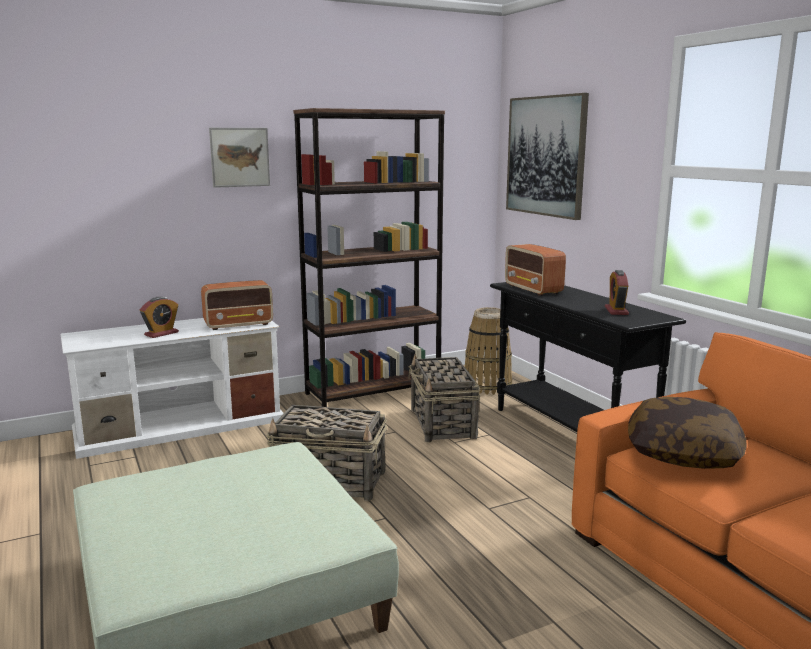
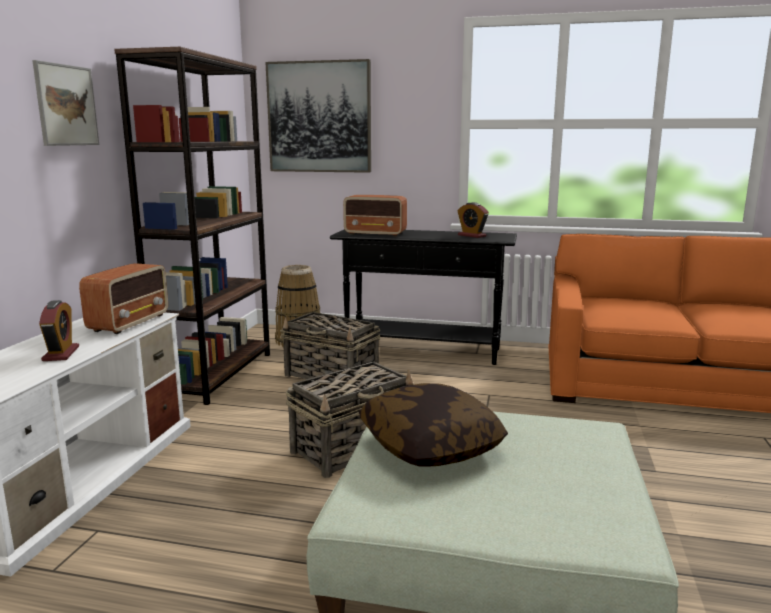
camera: 50 degrees left, 0 degrees up
pillow [628,397,747,469] -> pillow moved to [359,383,508,467]

